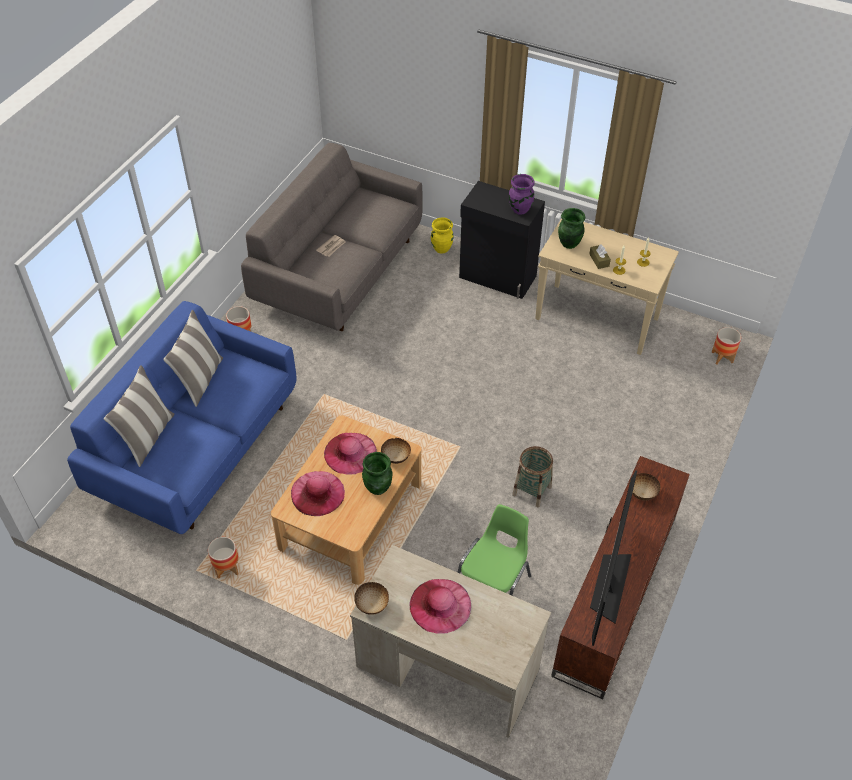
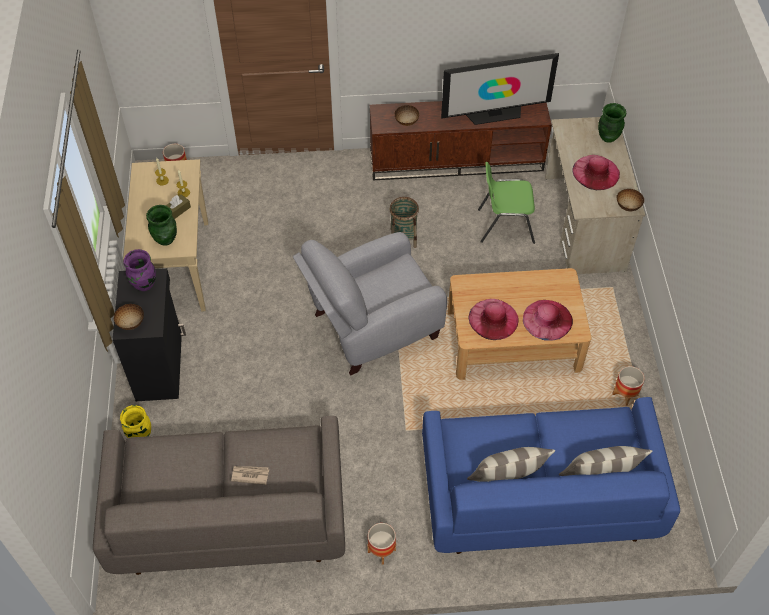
camera: 120 degrees left, 5 degrees up
green vase [362,452,393,495] -> green vase moved to [598,103,627,143]
bowl [381,438,411,464] -> bowl moved to [114,304,144,330]
none -> grey armchair [293,232,447,375]

